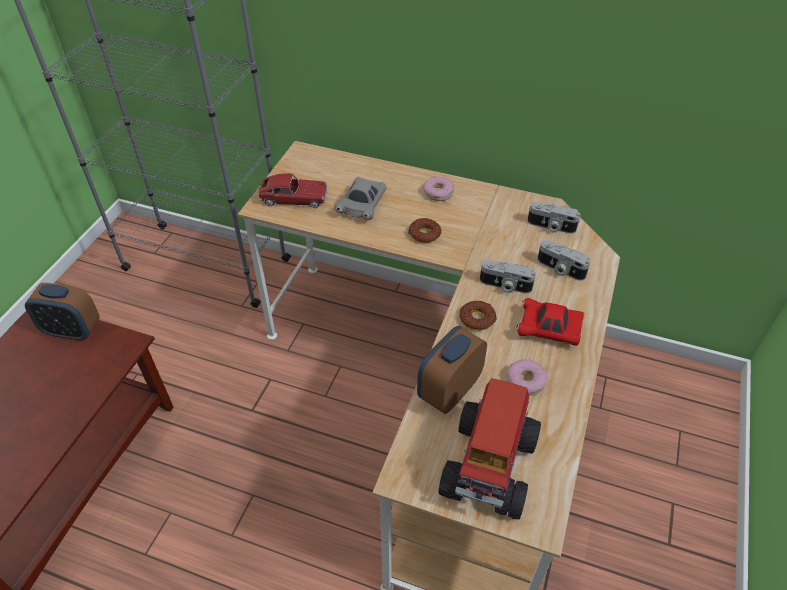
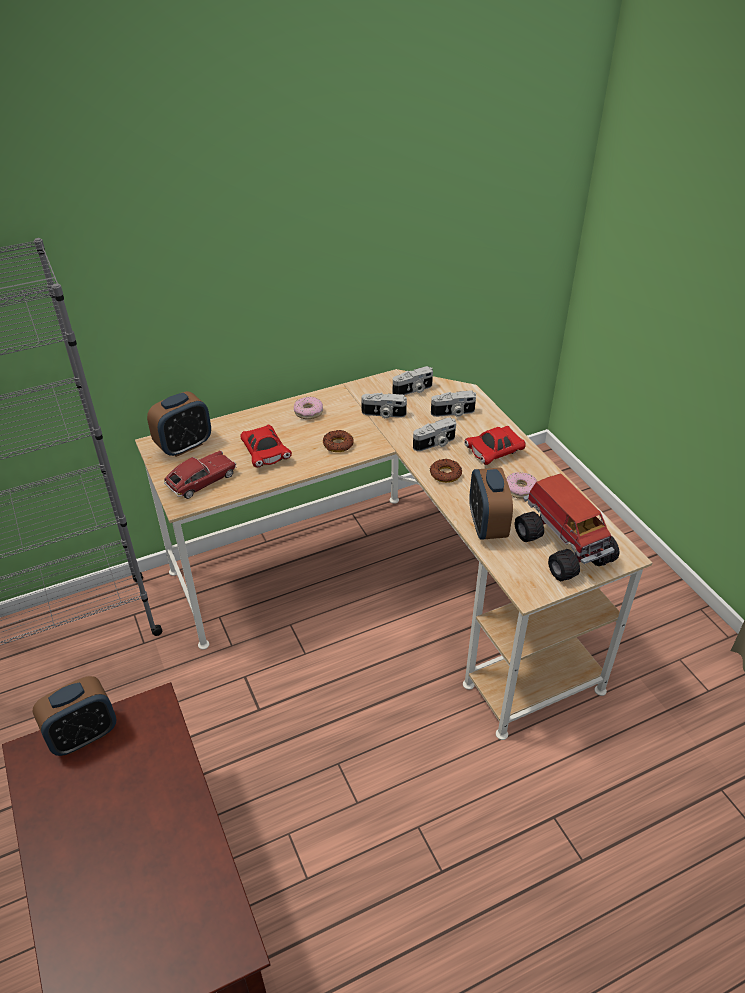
camera: 45 degrees left, 5 degrees down
grey toy car [334,177,386,220] -> red toy car [240,425,292,468]
none -> alarm clock [147,391,211,457]
none -> camera [361,393,407,418]

